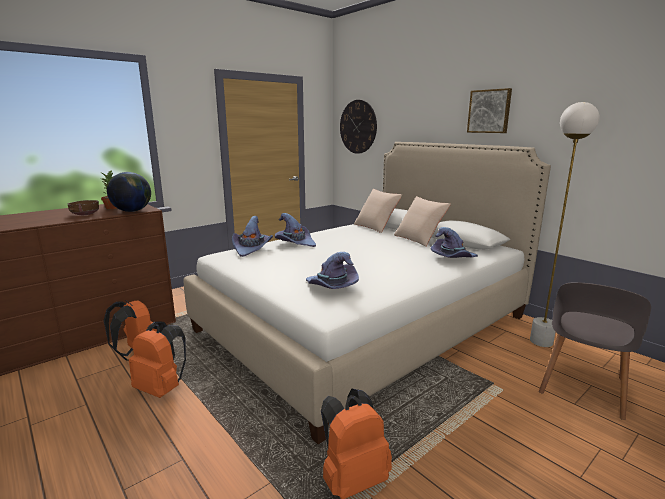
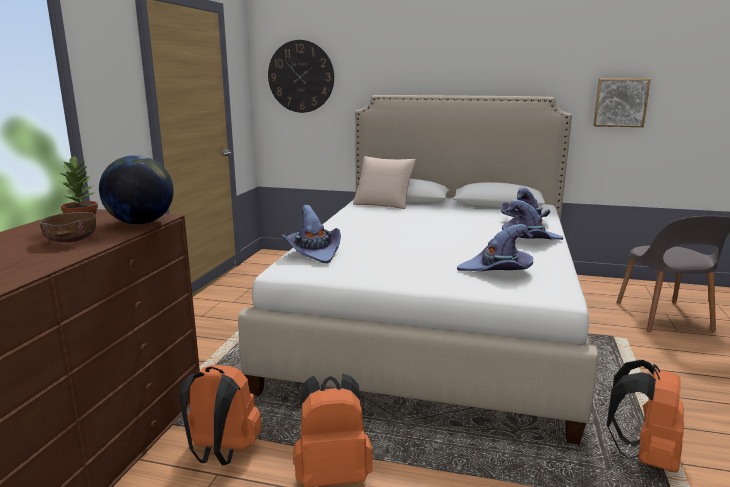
camera: 35 degrees left, 0 degrees up
purple hat [275,213,316,247] -> purple hat moved to [502,200,563,240]
beige pillow [394,196,451,247] -> none
picture [467,88,512,133] -> picture moved to [593,79,651,127]
white floor lamp [530,102,600,347] -> none

